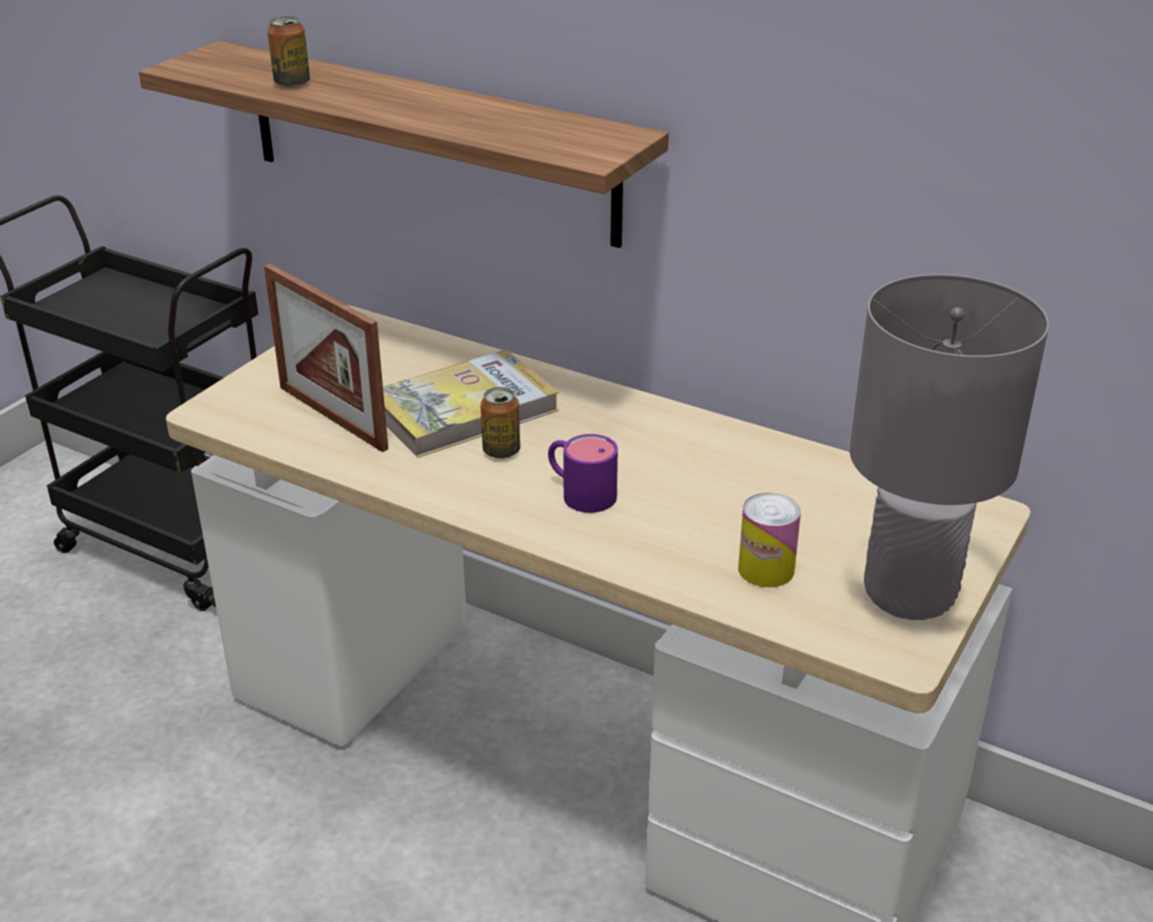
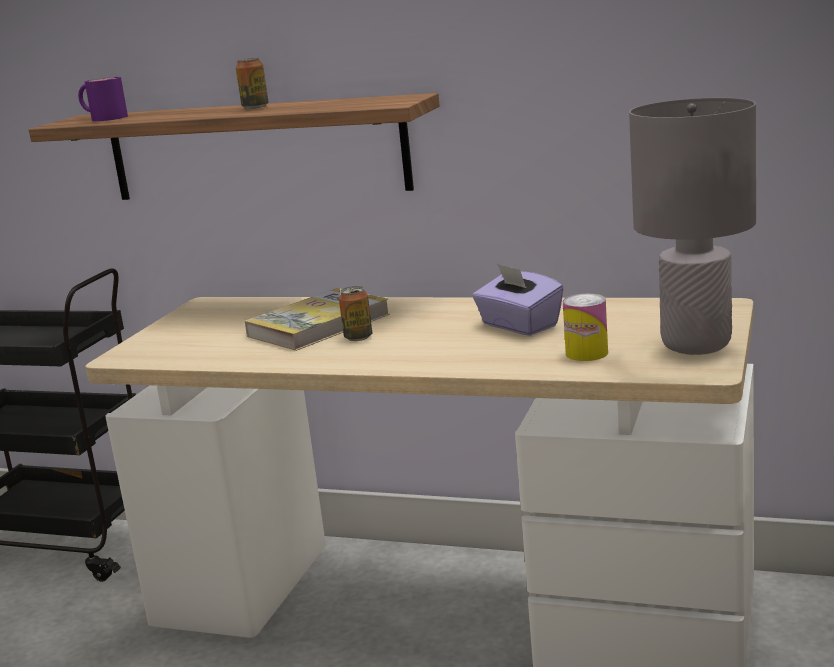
camera: 10 degrees left, 15 degrees down
picture frame [264,264,388,452] -> none
can [267,16,310,88] -> can moved to [236,58,268,109]
purple mug [548,434,618,513] -> purple mug moved to [78,77,128,121]
none -> purple tissue box [473,264,564,336]

